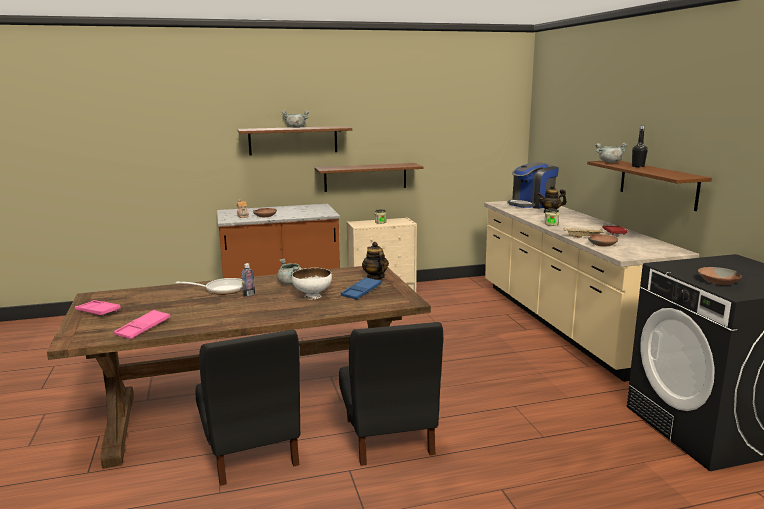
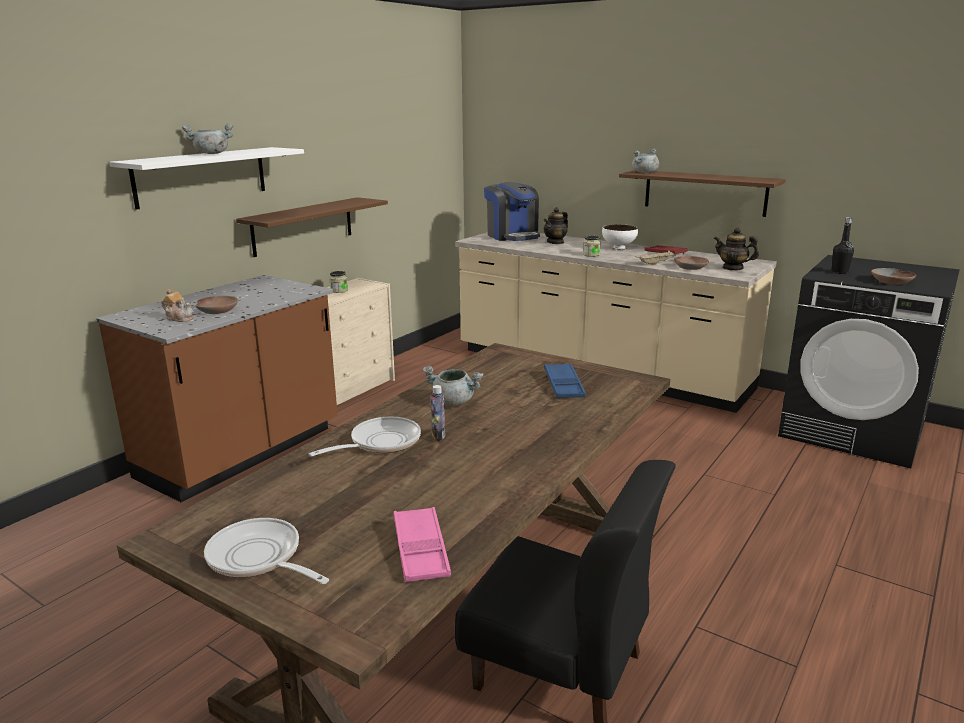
camera: 40 degrees left, 5 degrees up
pink tray [75,300,121,316] -> frying pan [204,518,329,584]
brown shelf [237,126,352,156] -> white shelf [110,147,304,210]
white bowl [292,268,332,299] -> white bowl moved to [602,224,638,251]
black chair [339,322,443,466] -> none
teapot [362,242,389,280] -> teapot moved to [714,227,759,271]
coffee machine [508,162,559,209] -> coffee machine turned 45 degrees counterclockwise [484,182,540,241]
black bottle [632,125,648,167] -> black bottle moved to [832,217,854,274]

